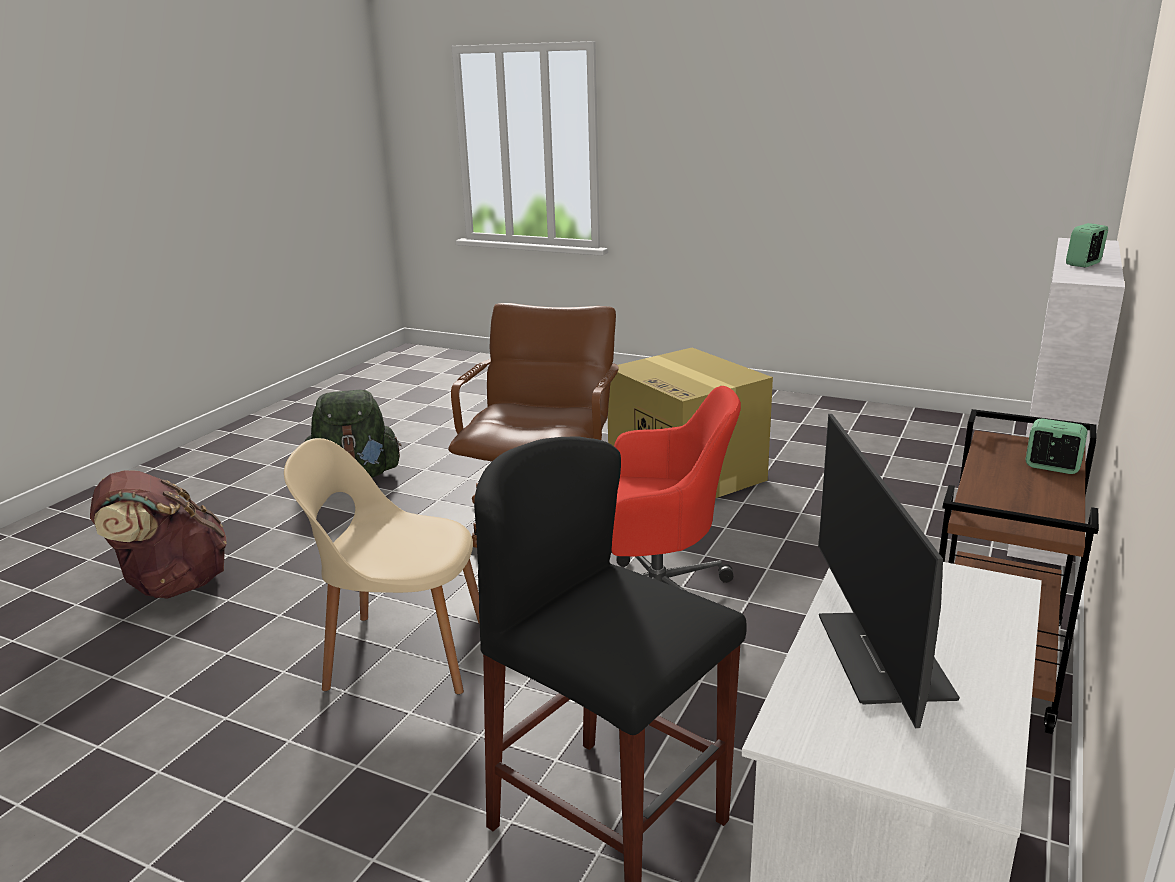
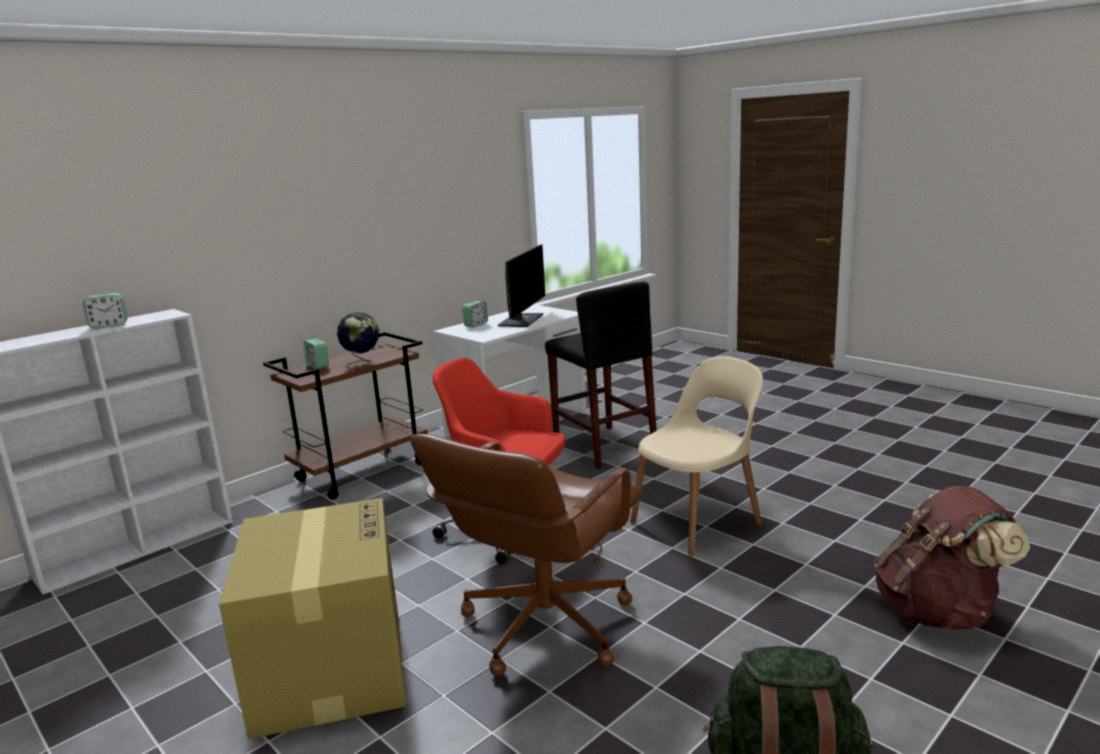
camera: 160 degrees left, 5 degrees down
beige chair [284,438,480,695] -> beige chair turned 60 degrees counterclockwise [630,356,763,556]
none -> globe [337,312,379,369]
none -> alarm clock [462,301,488,327]

